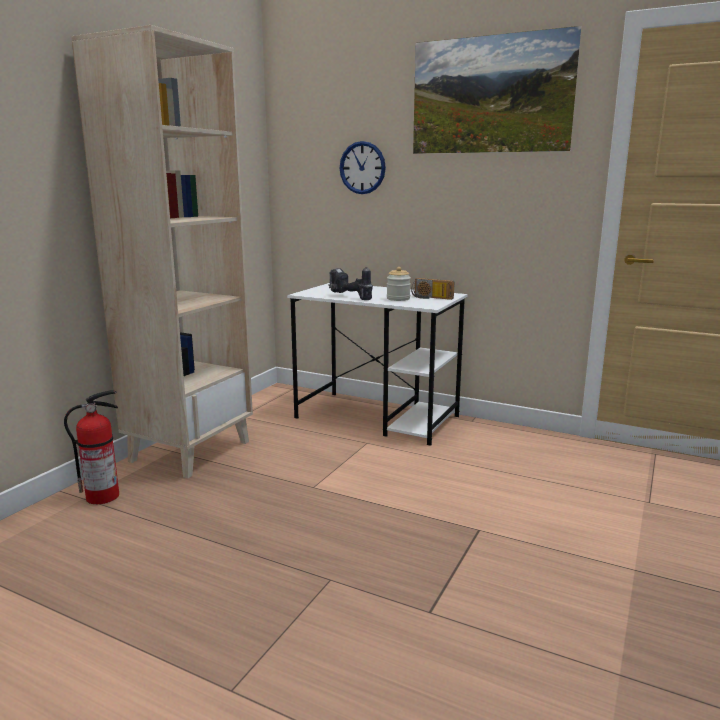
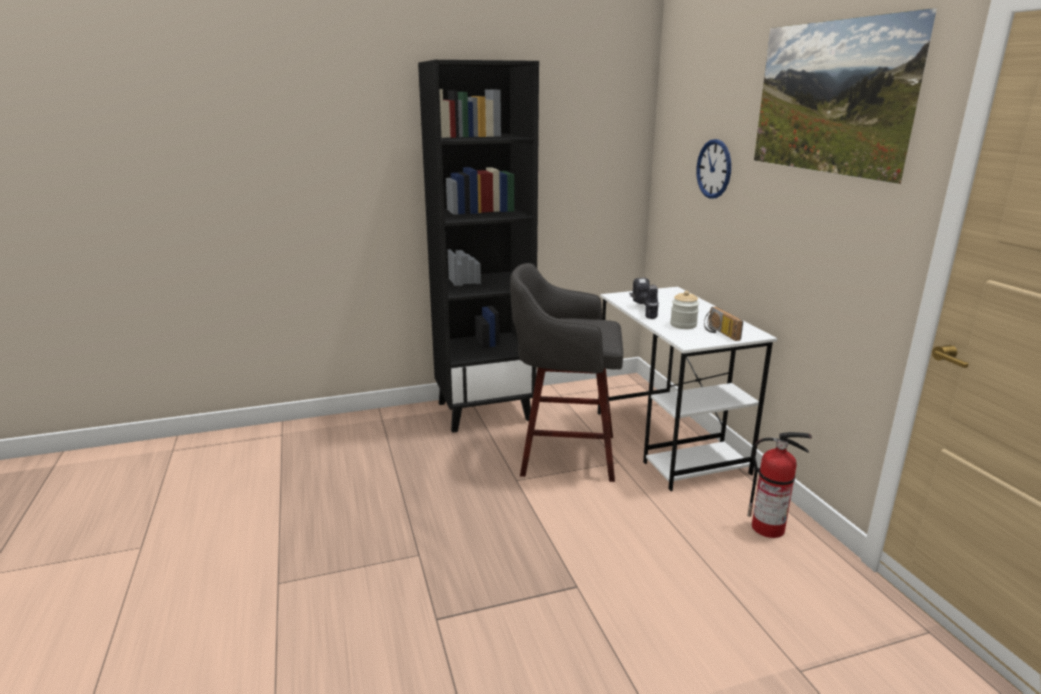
camera: 45 degrees right, 5 degrees up
fire extinguisher [64,390,119,504] -> fire extinguisher moved to [747,432,812,538]
beige bookcase [71,25,253,478] -> black bookcase [418,60,539,433]
none -> grey stool [510,263,623,482]

